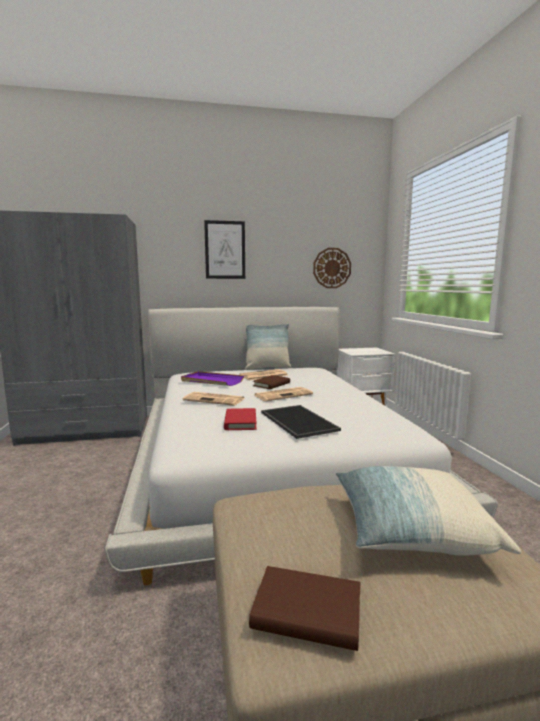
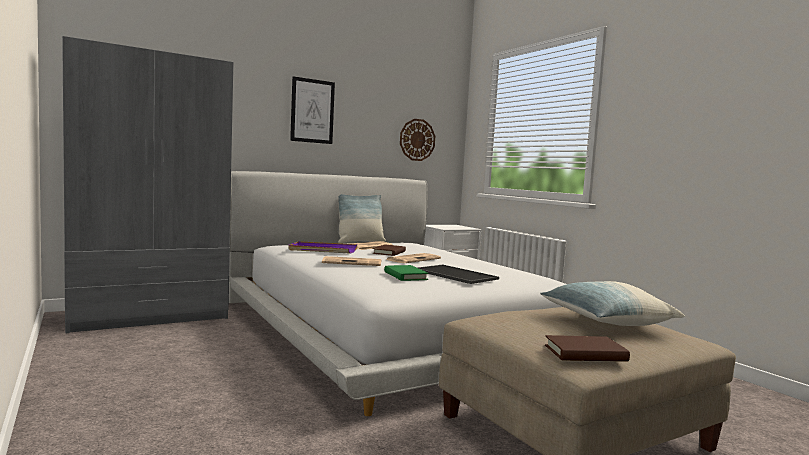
camera: 20 degrees left, 5 degrees down
red book [224,408,257,430] -> green book [384,265,429,281]

